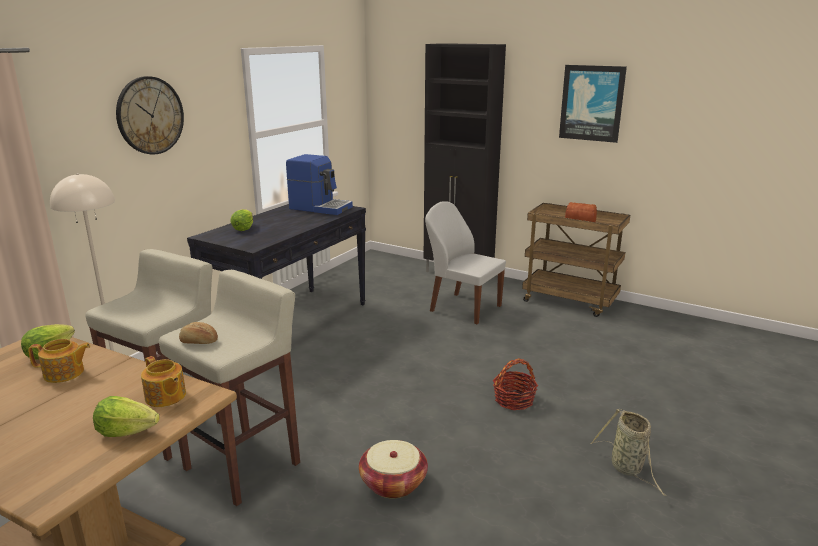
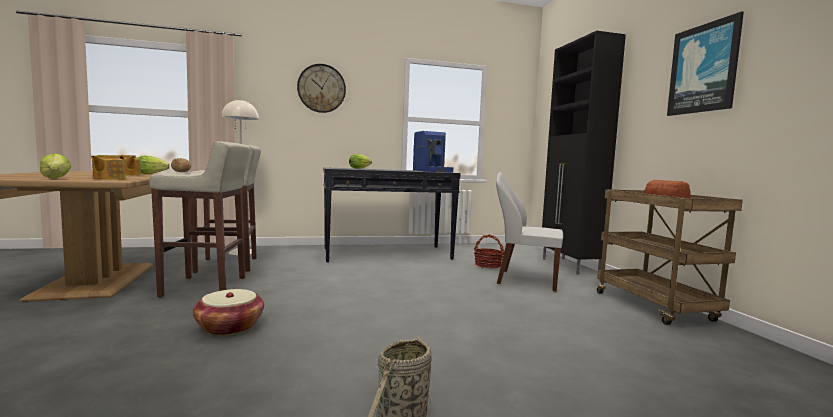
camera: 45 degrees right, 15 degrees down
white chair [425,201,506,324] -> white chair turned 60 degrees counterclockwise [496,172,563,291]
basket [493,359,538,410] -> basket moved to [474,234,504,268]

